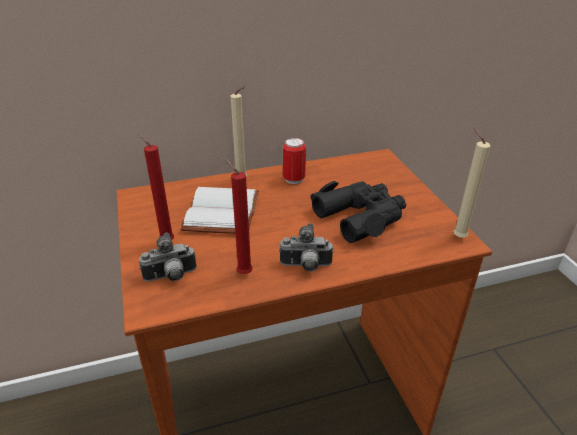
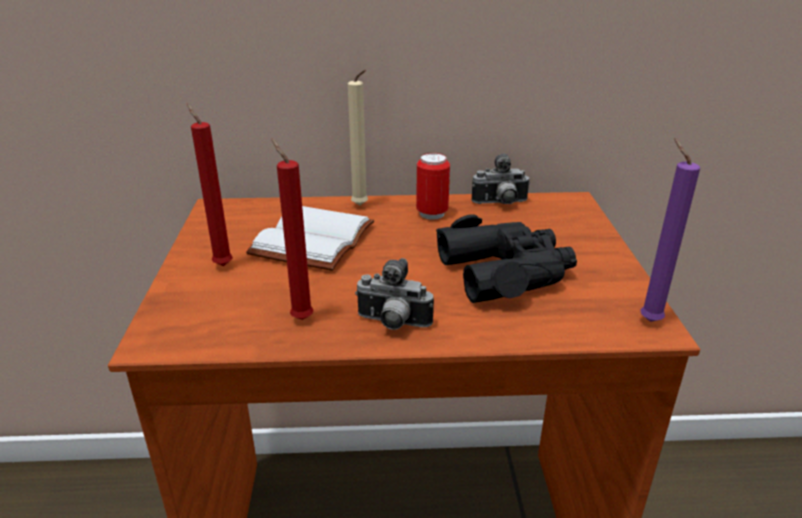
camera: 15 degrees right, 5 degrees down
camera [139,233,197,281] -> camera moved to [472,153,530,204]
beige candle [453,128,491,238] -> purple candle [641,138,700,322]

